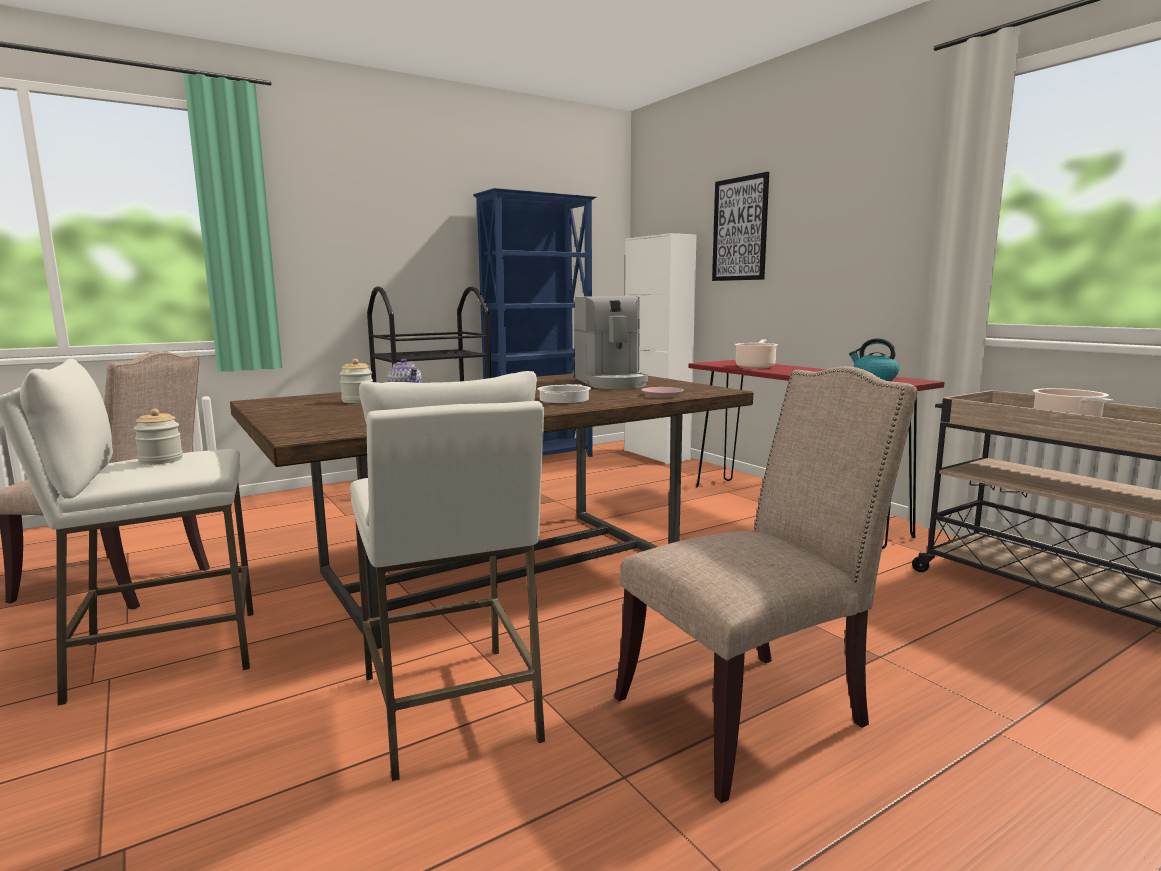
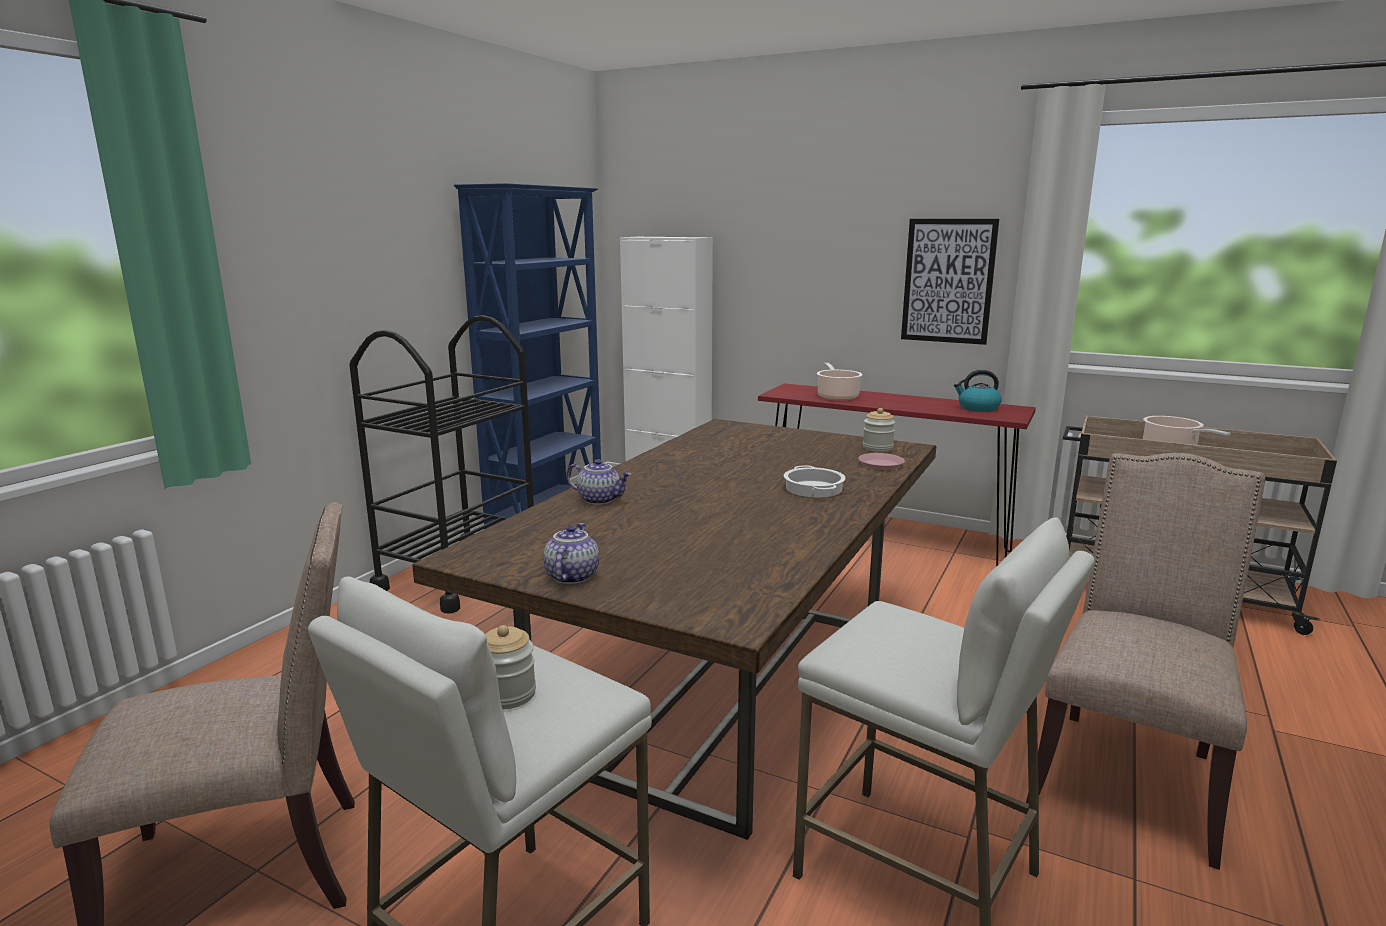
camera: 30 degrees left, 5 degrees up
jar [339,359,373,403] -> jar moved to [863,408,895,452]
coffee machine [574,296,648,389] -> none
picture [712,172,769,281] -> picture moved to [901,219,999,345]
none -> teapot [543,523,599,584]

